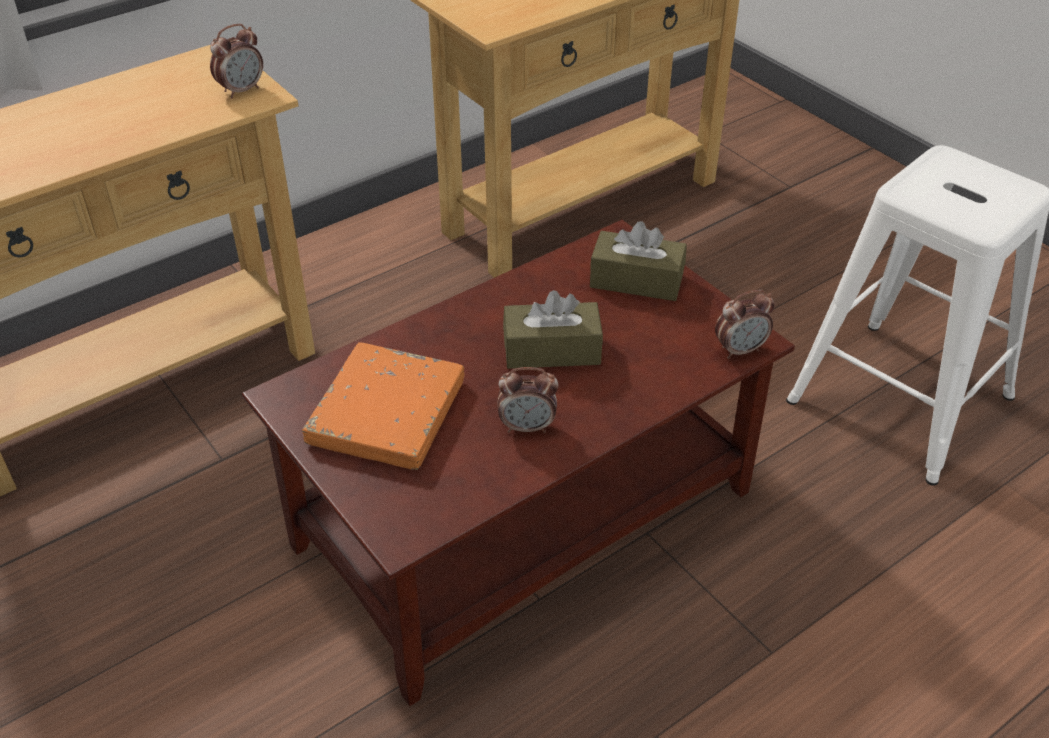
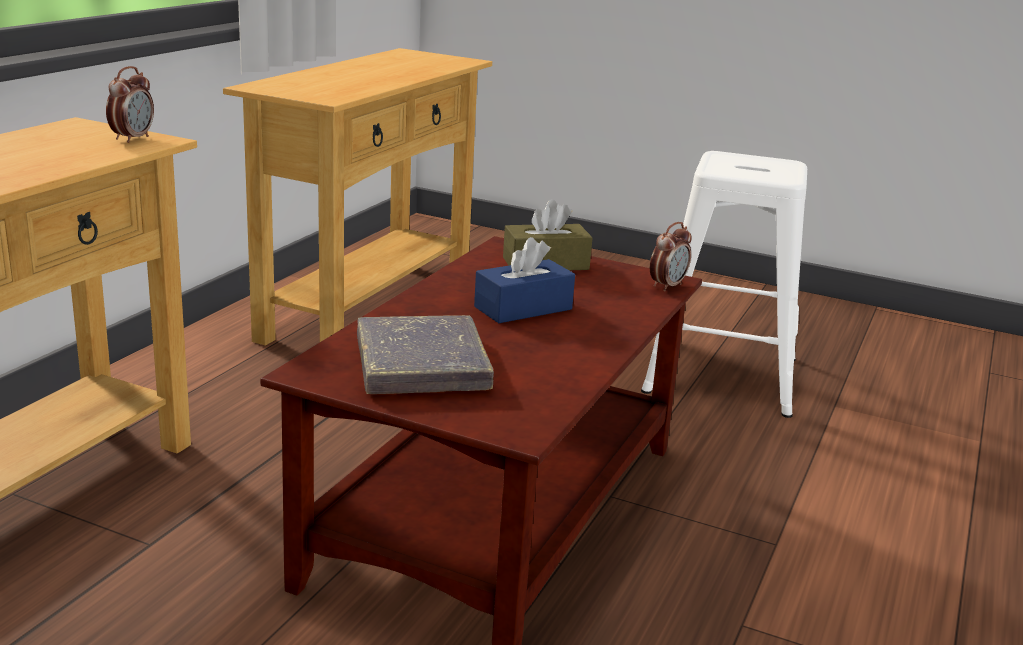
camera: 30 degrees left, 20 degrees down
orange book [302,342,464,470] -> grey book [357,315,494,394]
alarm clock [497,367,559,433] -> none
brown tissue box [503,290,603,369] -> blue tissue box [474,237,575,323]

